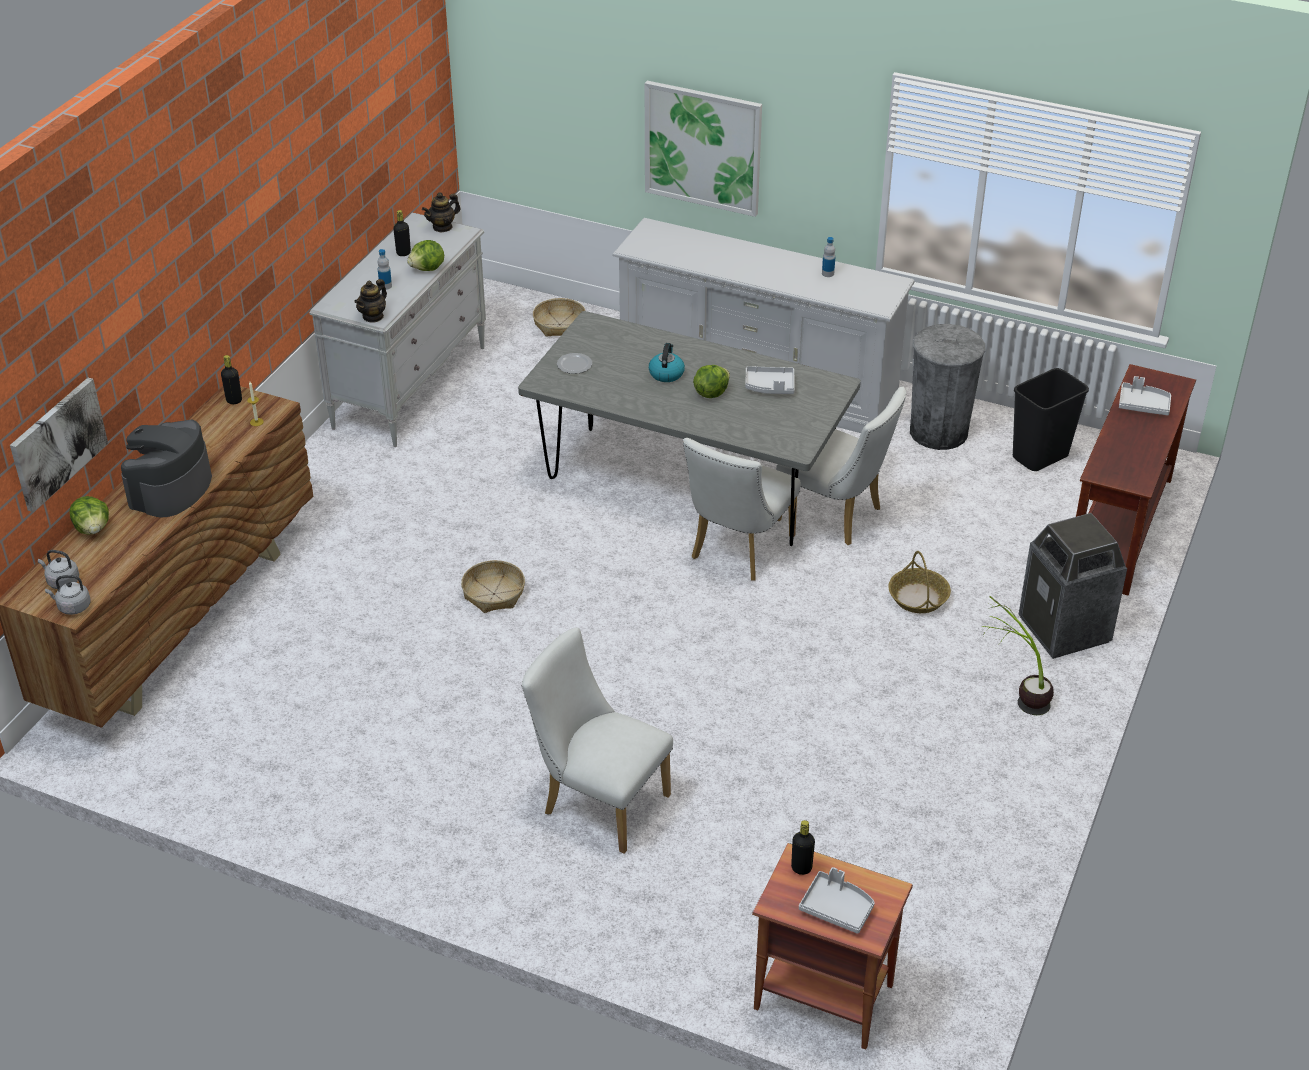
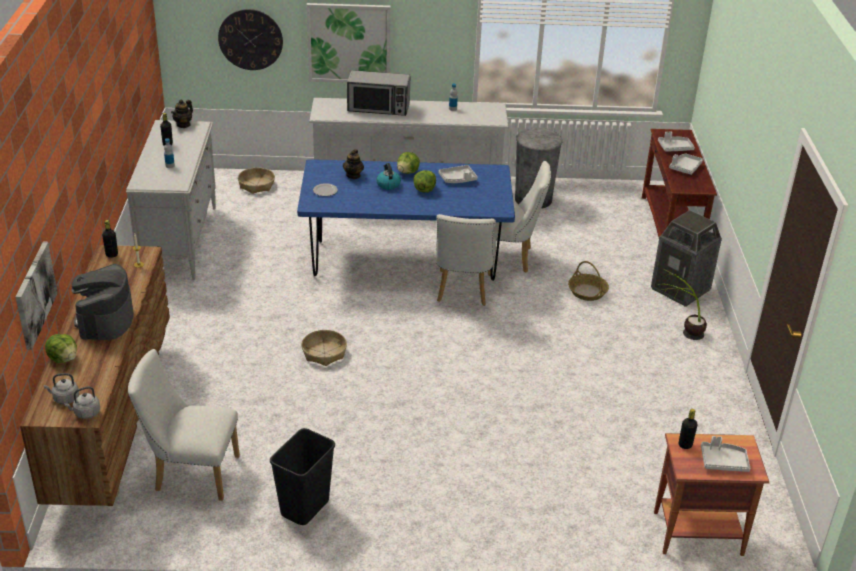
camera: 25 degrees left, 5 degrees down
teapot [354,279,387,323] -> teapot moved to [343,149,364,179]
lettuce [407,240,444,271] -> lettuce moved to [397,152,420,174]
grey dining table [518,311,861,546] -> blue dining table [297,159,515,281]
white chair [522,627,673,854] -> white chair moved to [128,349,240,501]
black trash can [1013,368,1089,471] -> black trash can moved to [270,428,335,525]
none -> wall clock [218,9,283,70]
none -> microwave [347,70,410,116]
none -> grey tray [669,153,703,175]

